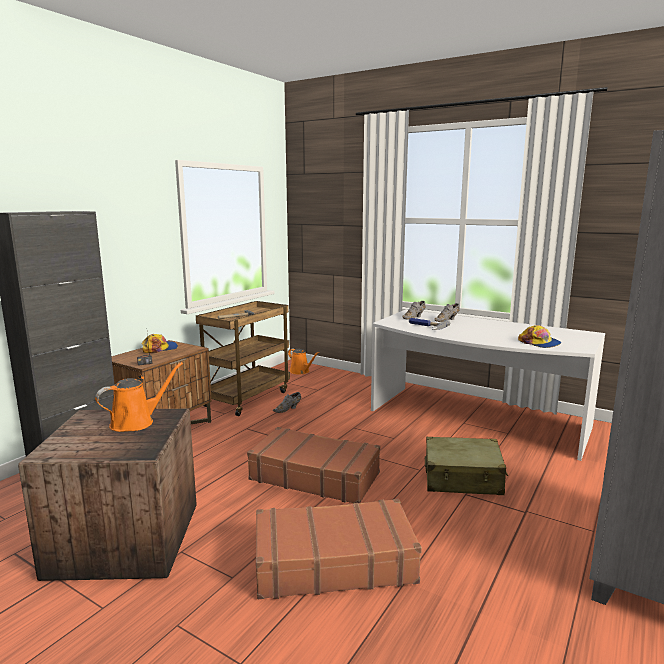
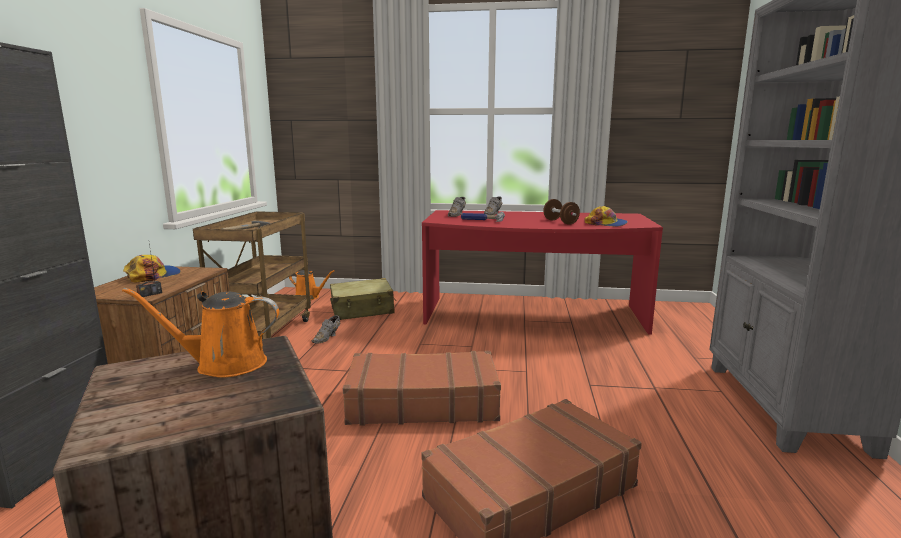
camera: 25 degrees left, 0 degrees up
orange watering can [95,362,183,432] -> orange watering can turned 120 degrees counterclockwise [122,288,279,378]
white desk [371,310,605,461] -> red desk [422,210,663,335]
beige suitcase [425,437,508,495] -> beige suitcase moved to [330,278,396,320]
none -> brown dumbbell [543,199,580,225]

